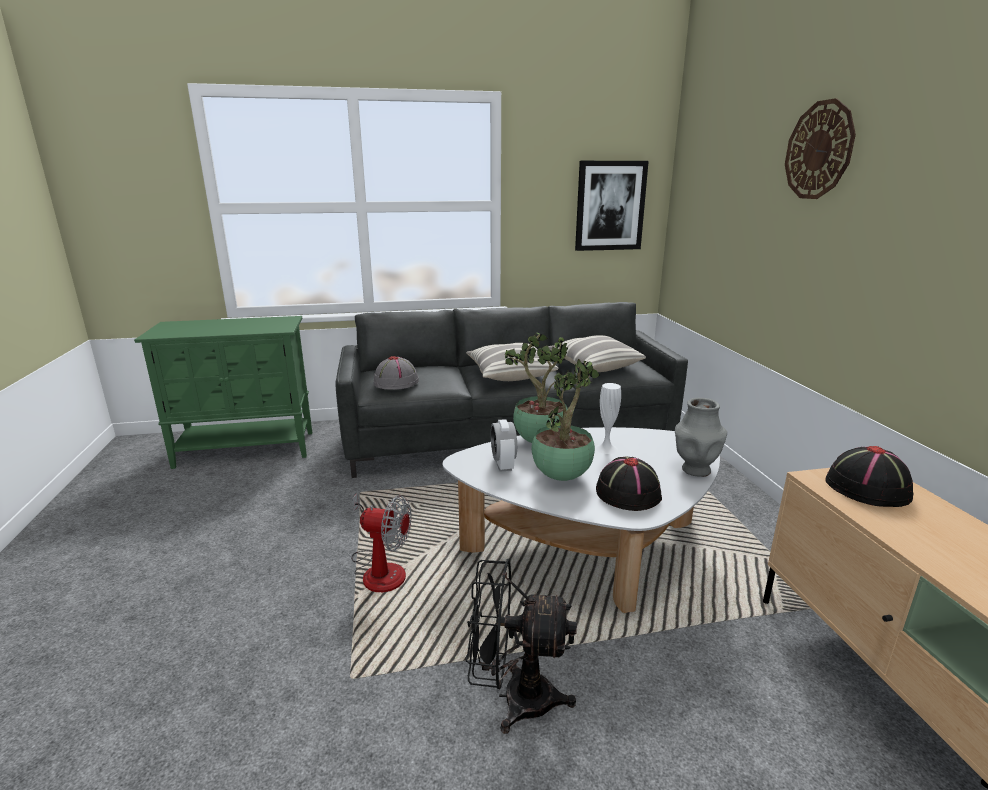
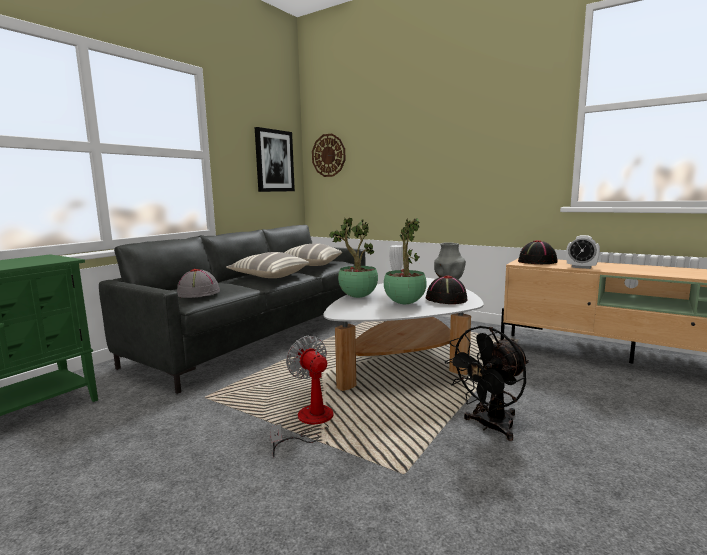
camera: 45 degrees left, 10 degrees down
fan [351,494,412,592] -> fan turned 90 degrees counterclockwise [270,336,333,457]
alarm clock [491,419,517,472] -> alarm clock moved to [566,235,600,269]
wall clock [785,98,856,199] -> wall clock moved to [312,134,345,177]

